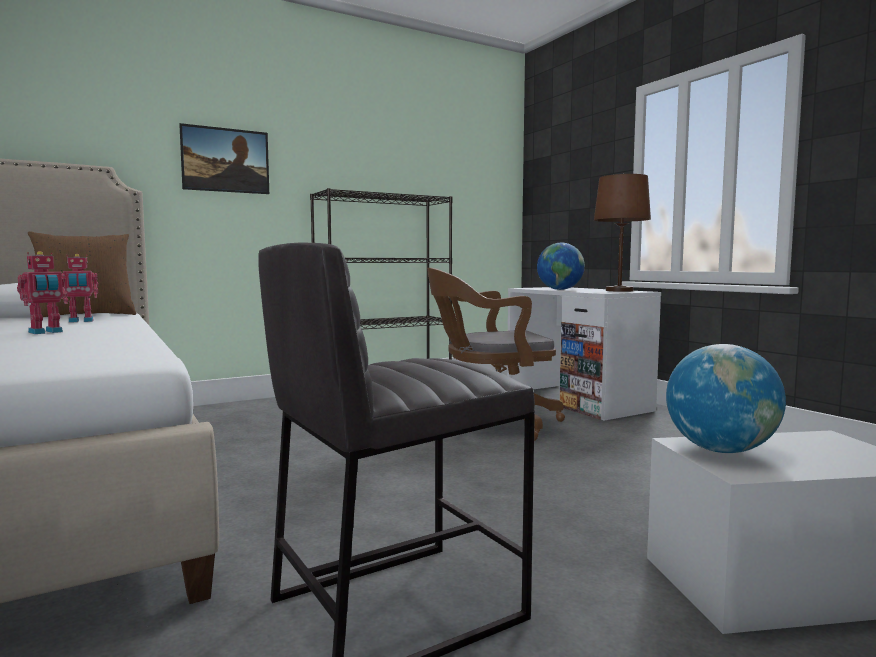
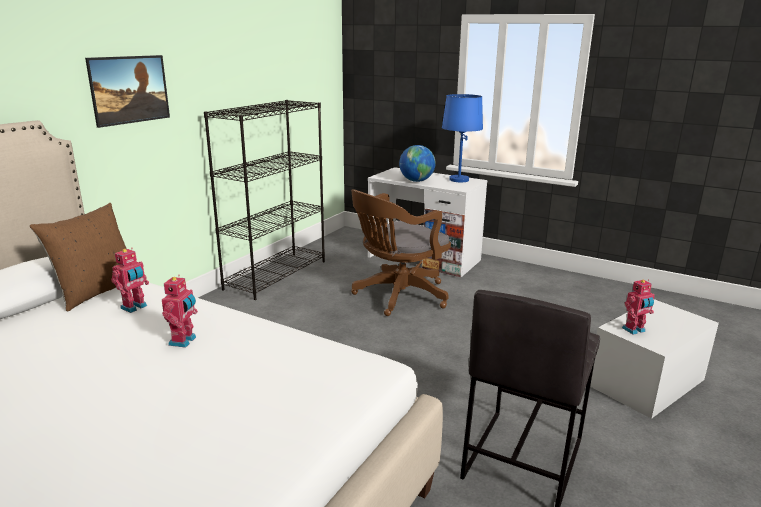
camera: 30 degrees left, 15 degrees up
brown table lamp [594,174,651,292] -> blue table lamp [442,94,483,182]
globe [666,344,786,453] -> toy robot [622,279,655,335]

